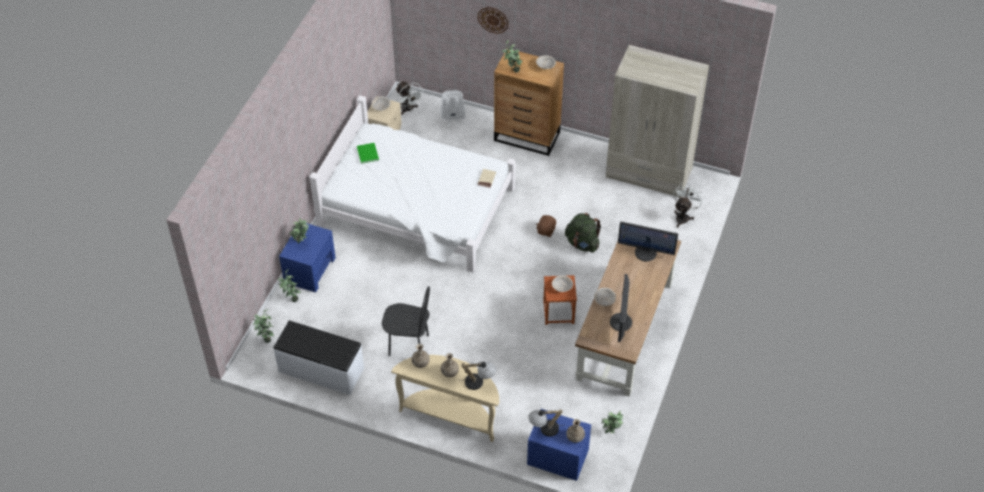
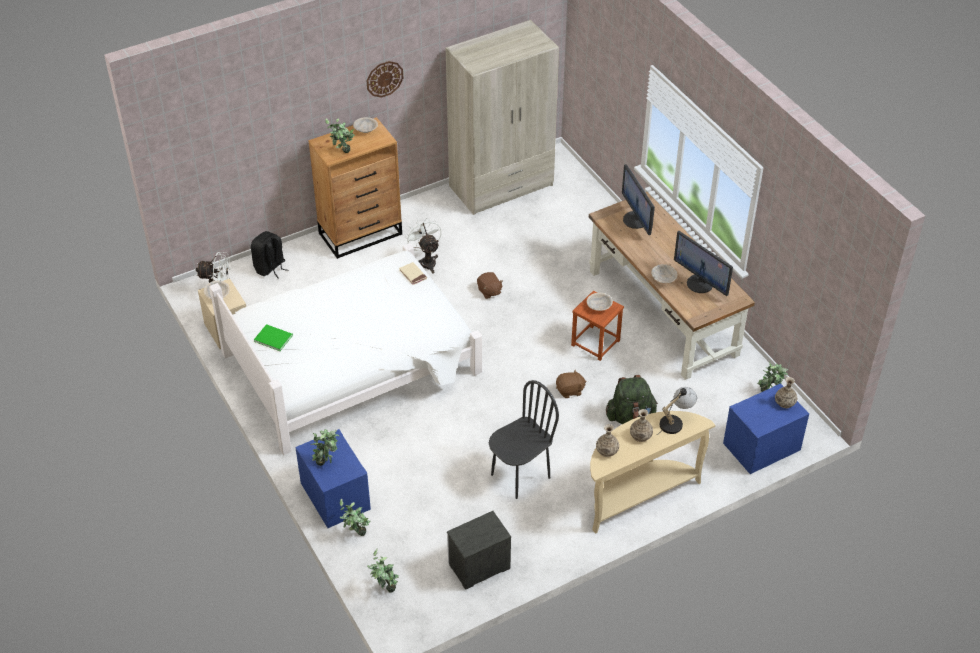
camera: 50 degrees left, 5 degrees down
white bench [274,321,364,395] -> nightstand [447,511,511,590]
white backpack [441,90,465,127] -> black backpack [251,231,289,279]
wall clock [478,7,508,34] -> wall clock moved to [367,61,403,98]
table lamp [528,409,563,437] -> none
green backpack [565,213,601,253] -> green backpack moved to [606,375,658,424]
monitor [618,221,678,262] -> monitor turned 105 degrees clockwise [622,164,655,235]
white fan [673,183,704,228] -> white fan moved to [405,218,442,274]
none -> brown plush toy [556,369,587,398]

